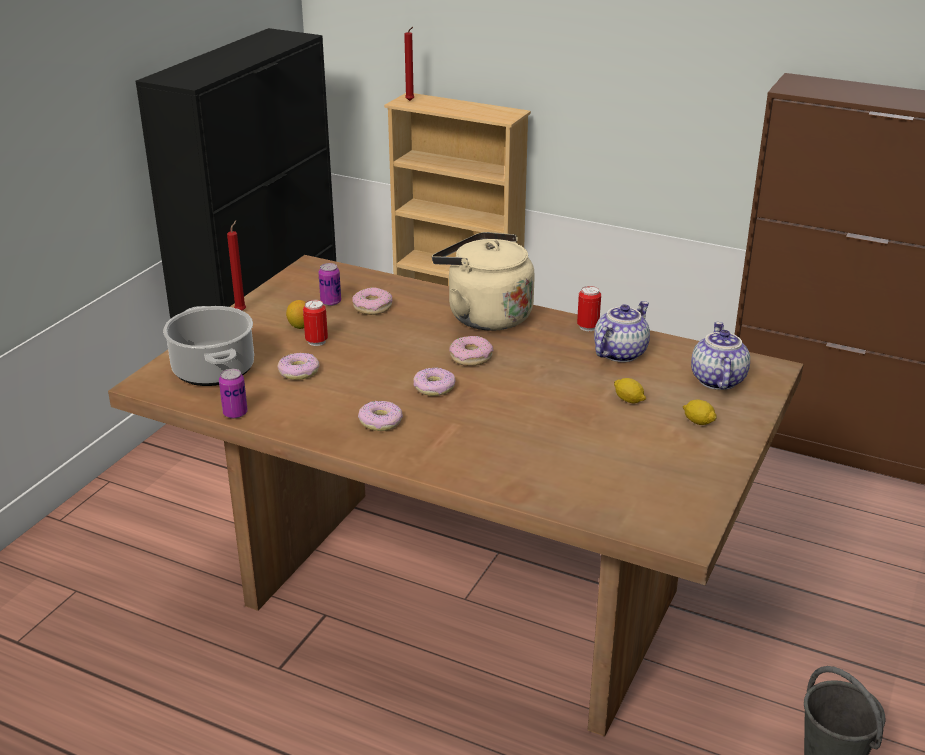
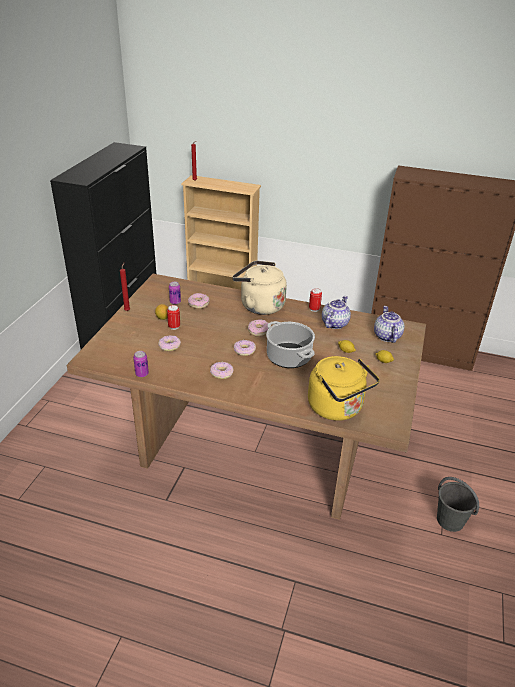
camera: 10 degrees left, 5 degrees up
cooking pot [163,306,254,386] -> cooking pot moved to [266,321,315,368]
none -> yellow kettle [308,356,380,421]

